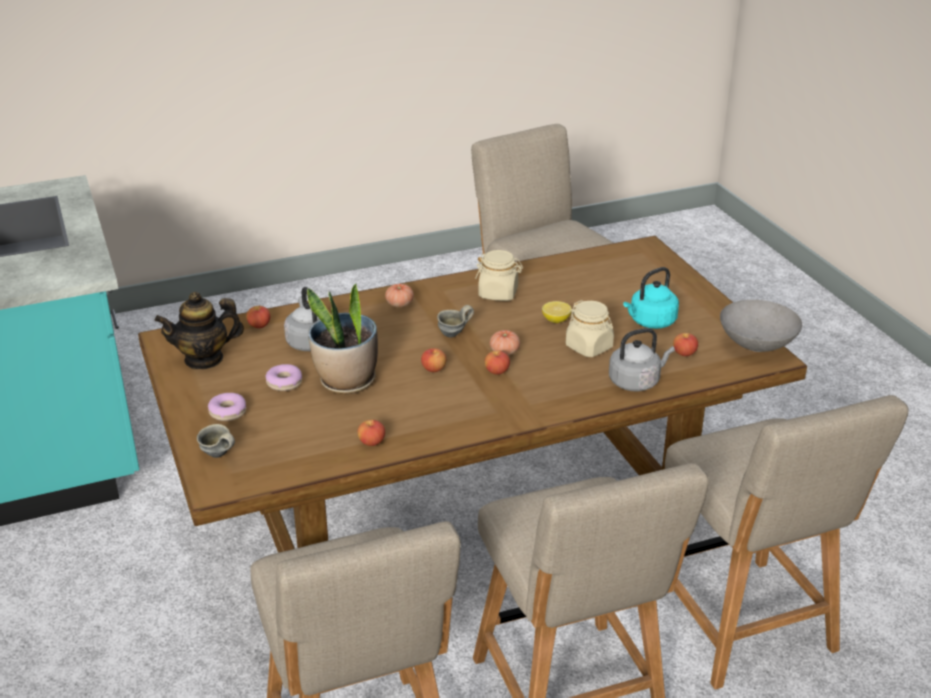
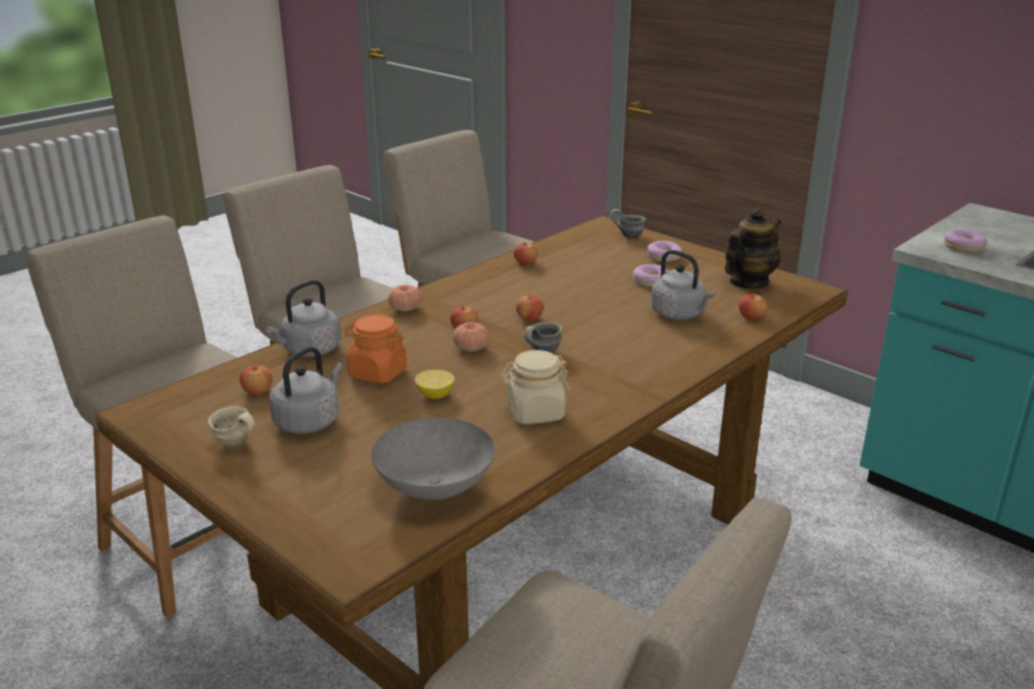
camera: 155 degrees right, 5 degrees down
potted plant [307,283,378,394] -> none
tomato [385,284,414,307] -> tomato moved to [388,285,422,312]
beige jar [566,300,614,357] -> orange jar [345,314,407,384]
turquoise kettle [623,267,679,329] -> grey kettle [269,346,343,434]
grey bowl [720,300,802,352] -> grey bowl moved to [371,418,495,500]
none -> beige mug [208,406,255,447]
none -> donut [944,229,987,252]

